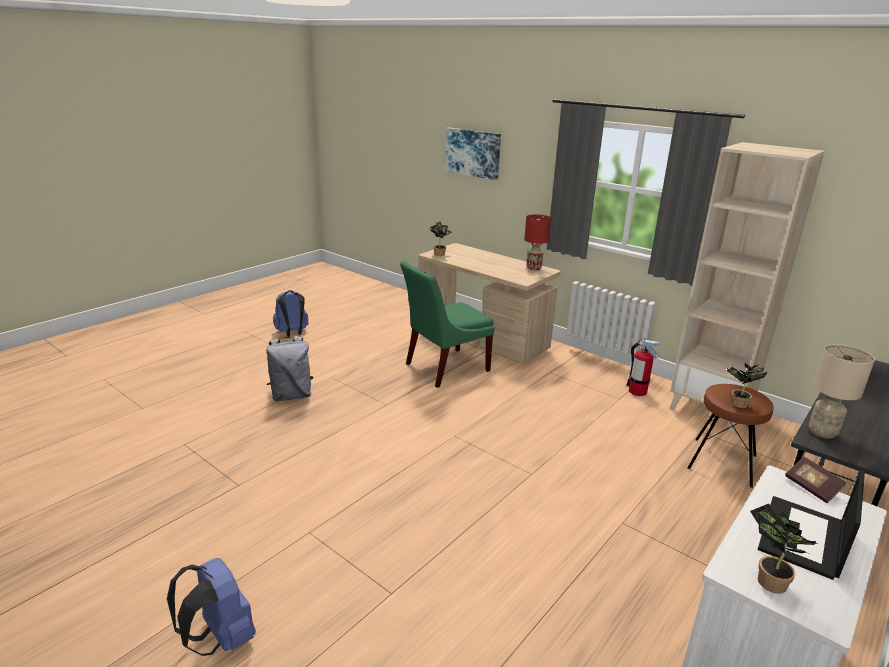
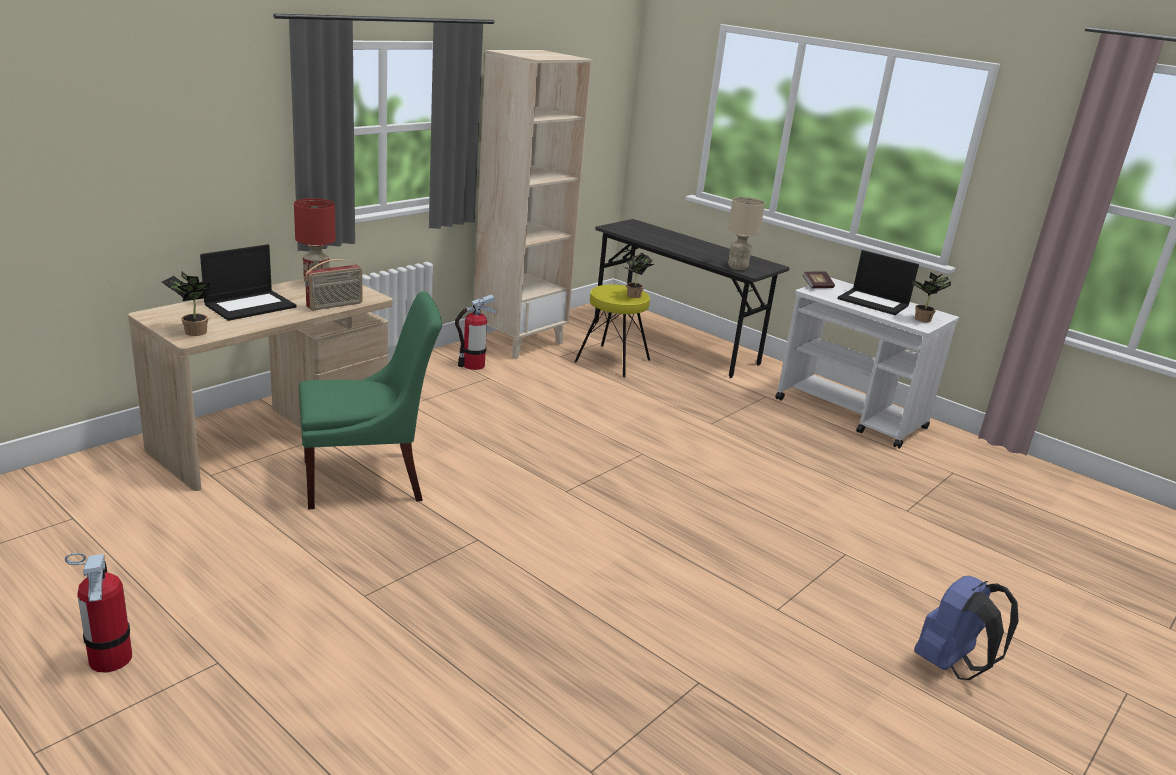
camera: 90 degrees left, 0 degrees up
grey backpack [266,336,313,401] -> none
blue backpack [273,290,309,337] -> fire extinguisher [65,553,132,673]
green chair [400,261,494,388] -> green chair turned 75 degrees counterclockwise [299,292,442,510]
picture [445,128,501,180] -> none
brown stool [687,384,774,488] -> yellow stool [574,284,650,378]
none -> laptop [200,244,296,321]
none -> radio [305,259,362,311]

